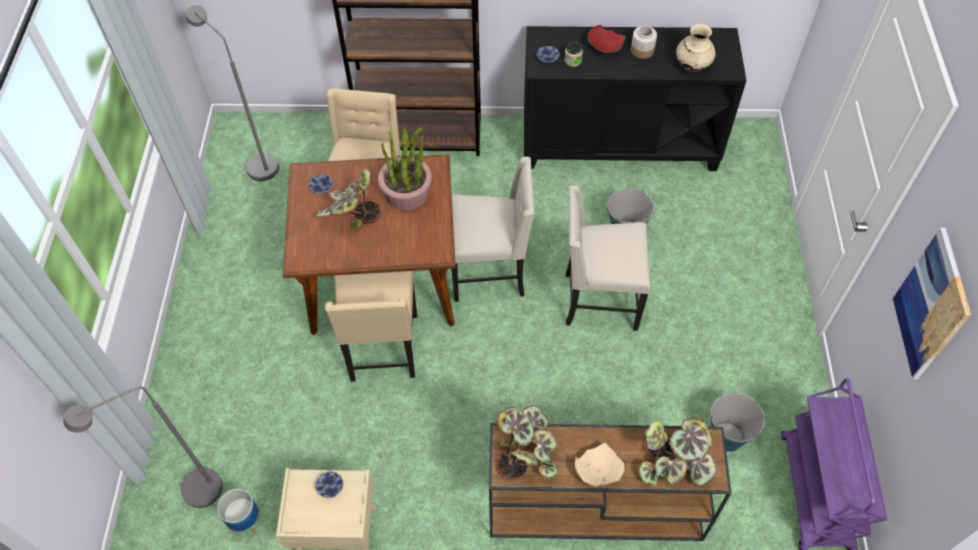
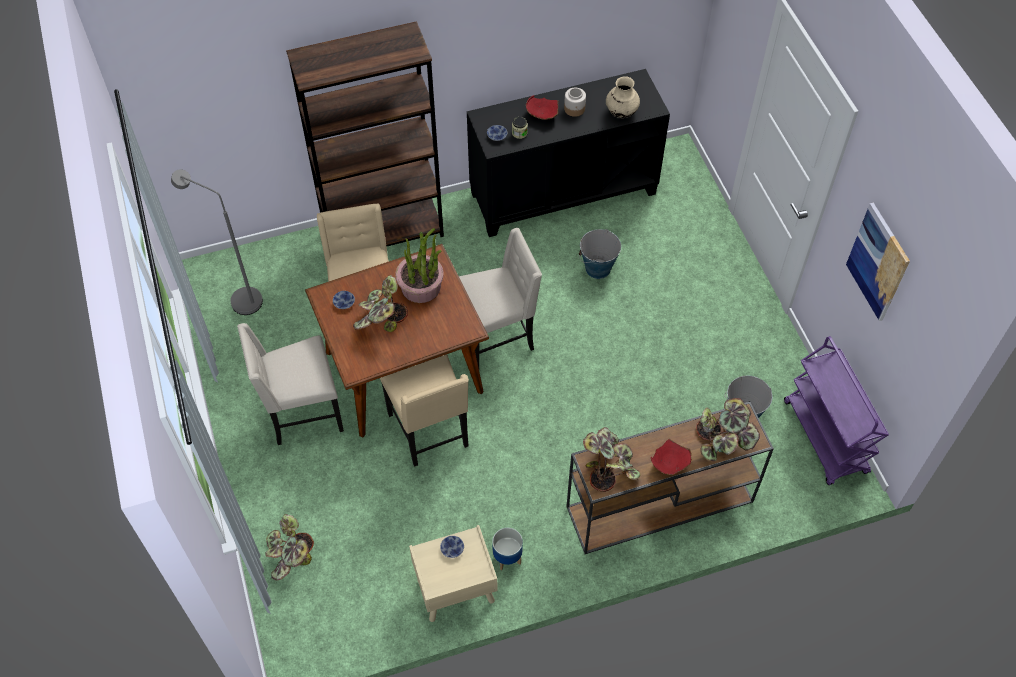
camera: 20 degrees left, 0 degrees up
grey floor lamp [64,386,223,508] -> none
planter [217,489,260,534] -> planter moved to [492,528,523,571]
beige chair [566,185,651,331] -> beige chair moved to [237,323,344,445]
beige bowl [575,442,626,487] -> red bowl [651,439,692,475]
none -> potted plant [265,514,314,581]

